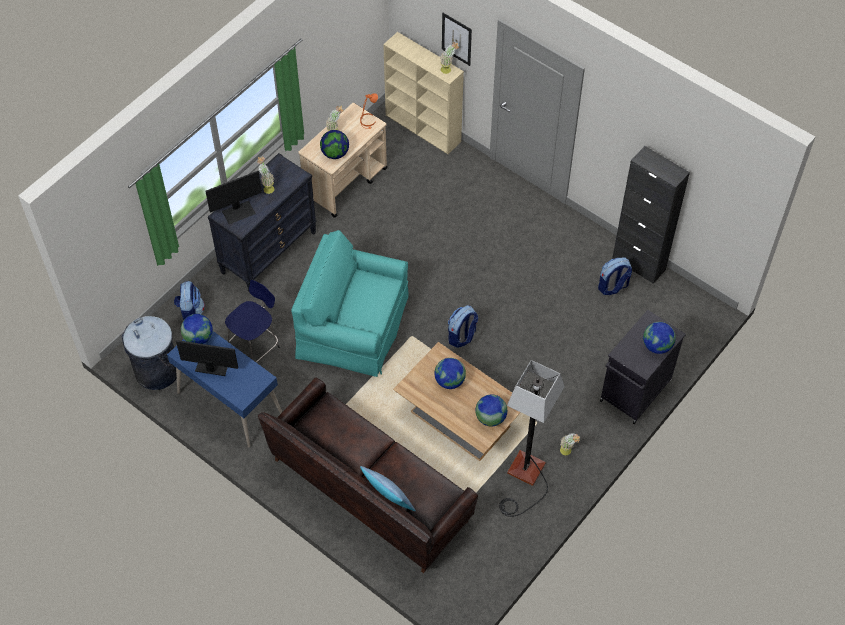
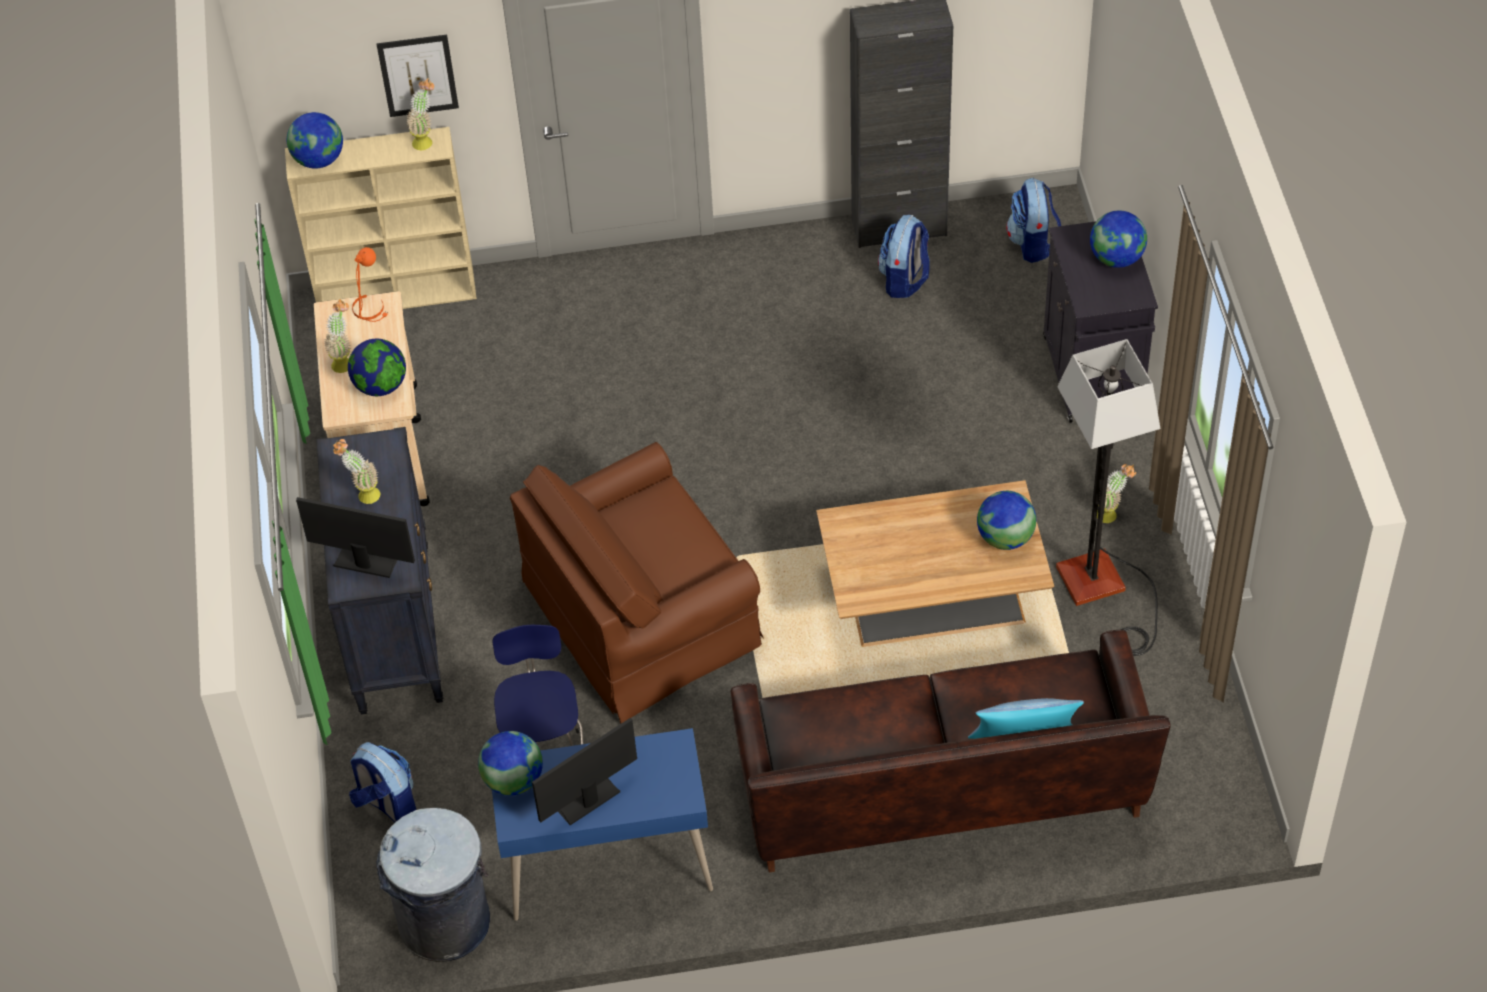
camera: 45 degrees left, 5 degrees down
monitor [205,171,262,224] -> monitor turned 90 degrees counterclockwise [296,497,415,578]
turquoise armchair [291,230,409,377] -> brown armchair [510,442,764,724]
globe [434,358,466,389] -> globe moved to [287,112,343,168]
backpack [448,305,478,348] -> backpack moved to [1006,178,1061,263]

